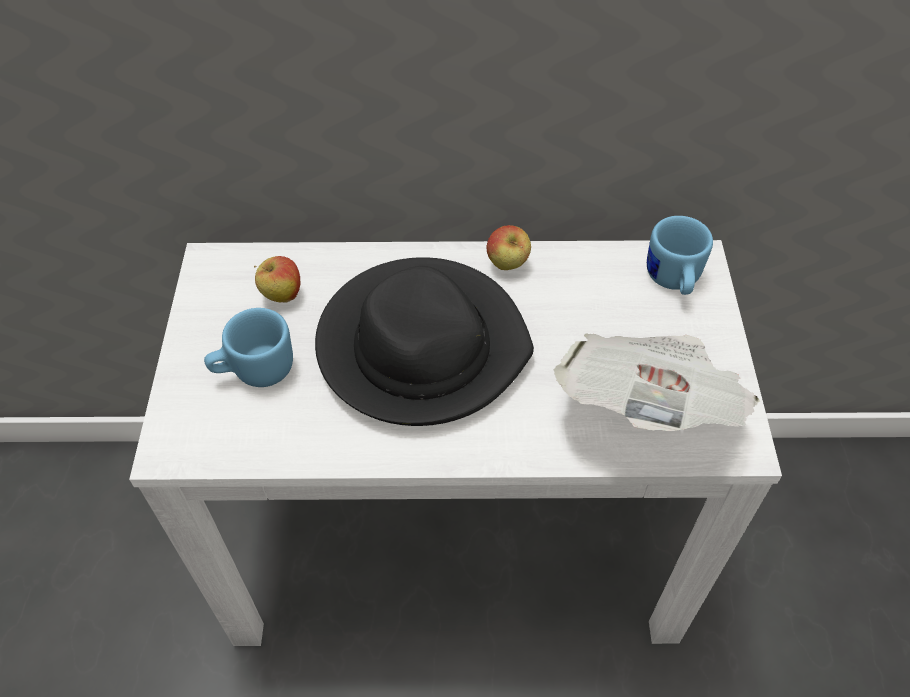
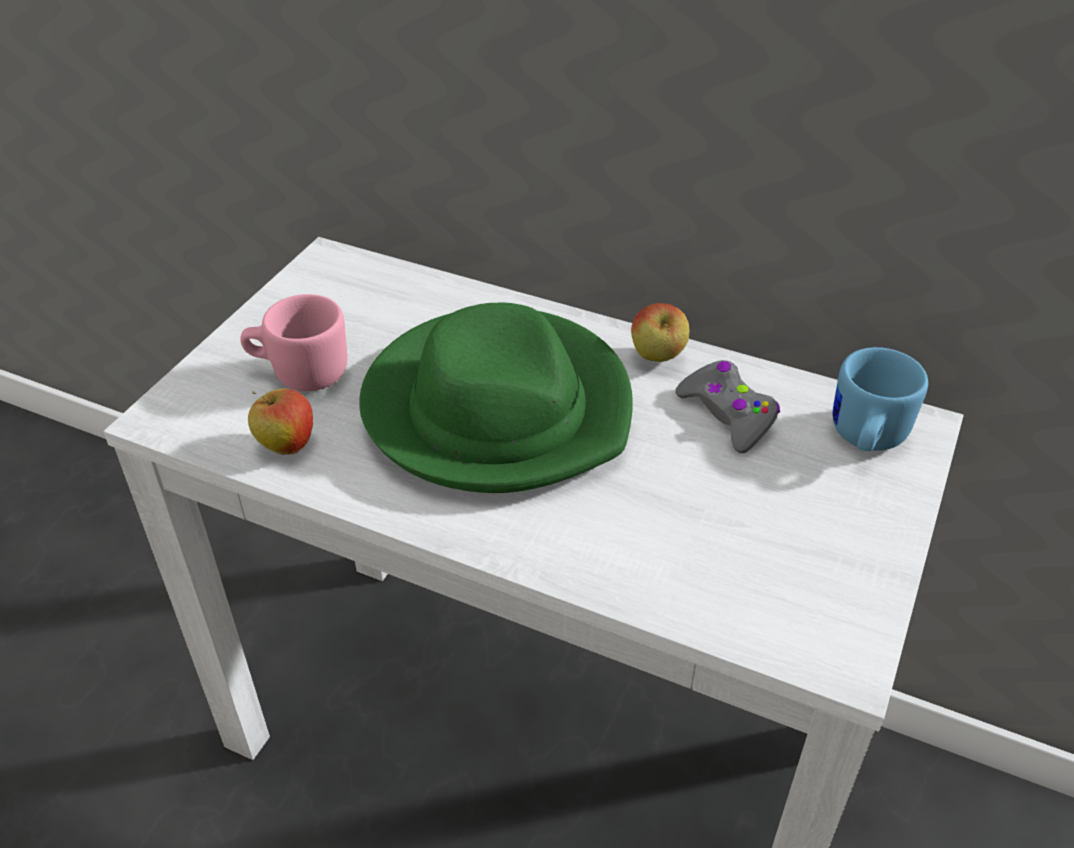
camera: 25 degrees right, 10 degrees down
blue mug [204,308,293,387] -> pink mug [240,294,347,391]
apple [254,256,301,303] -> apple moved to [248,389,313,455]
black hat [315,257,534,426] -> green hat [359,303,633,493]
newspaper [554,334,760,431] -> none
none -> grey game controller [676,360,780,453]

